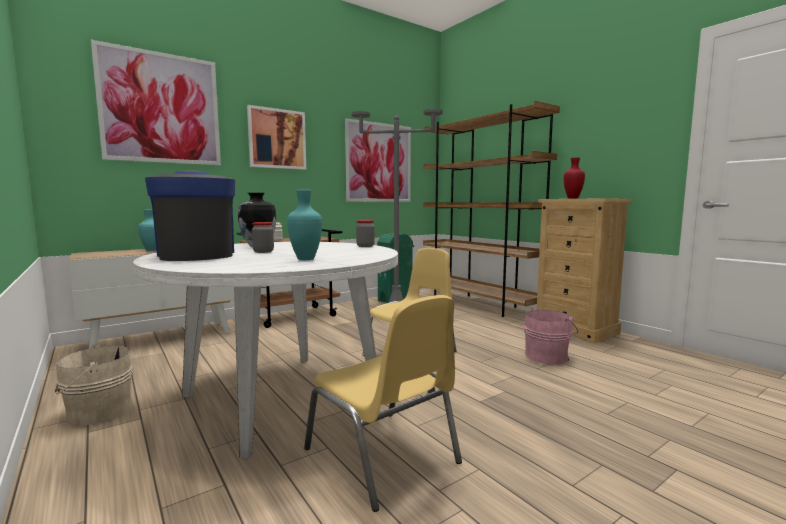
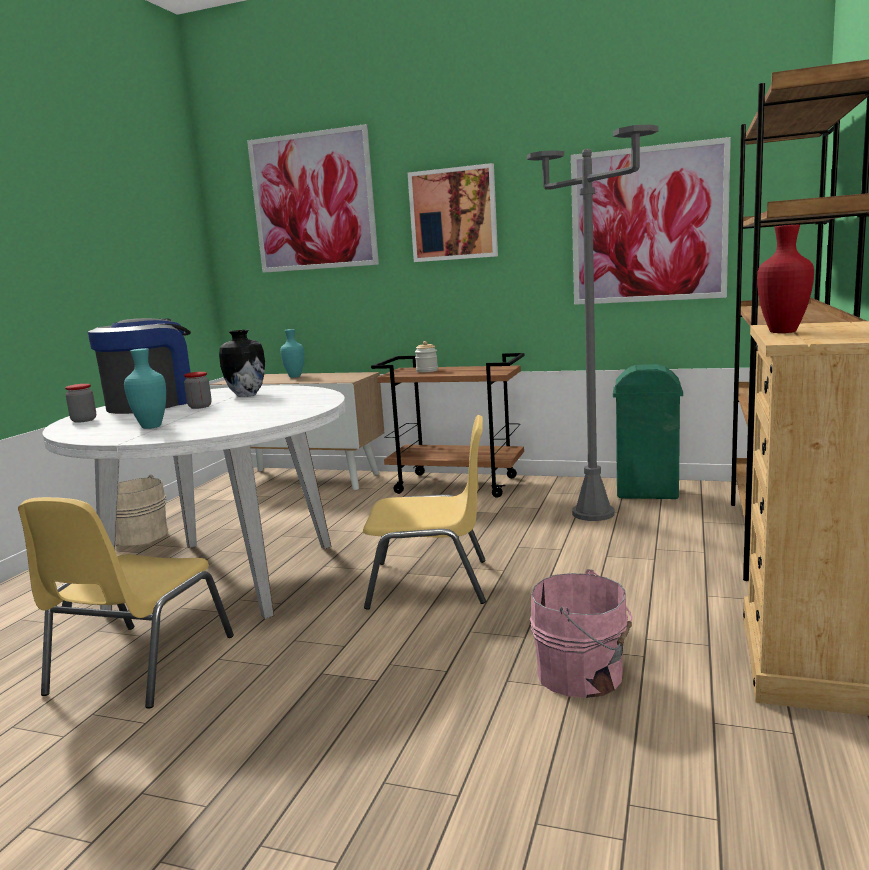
camera: 55 degrees right, 5 degrees up
jar [356,220,375,247] -> jar moved to [65,384,96,423]

